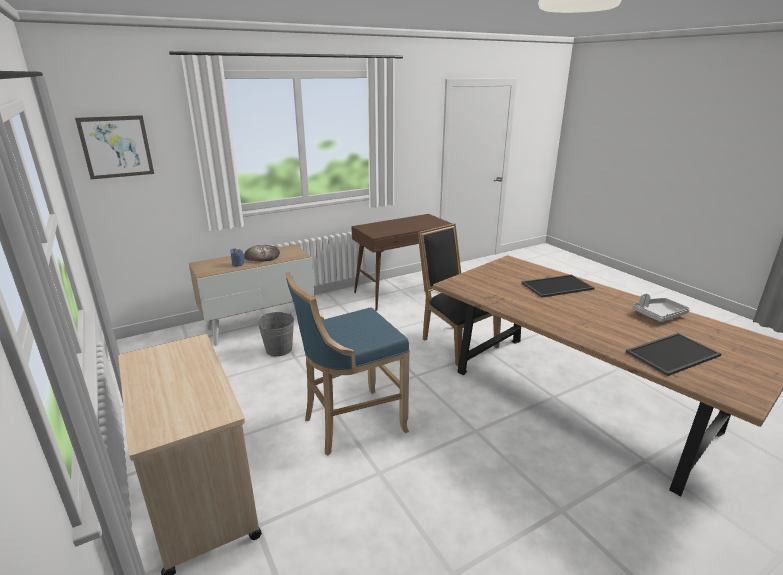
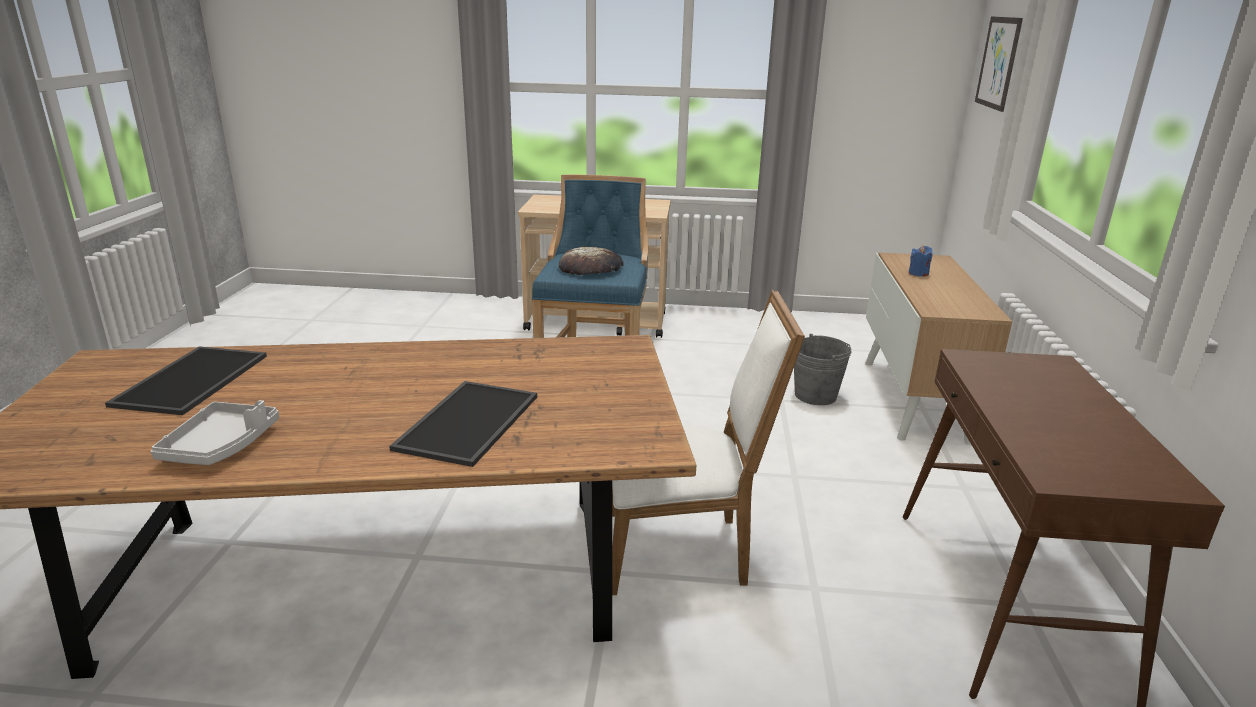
camera: 125 degrees right, 0 degrees up
bread [244,245,280,262] -> bread moved to [559,247,624,275]
black chair [418,223,501,366] -> white chair [612,290,805,595]

